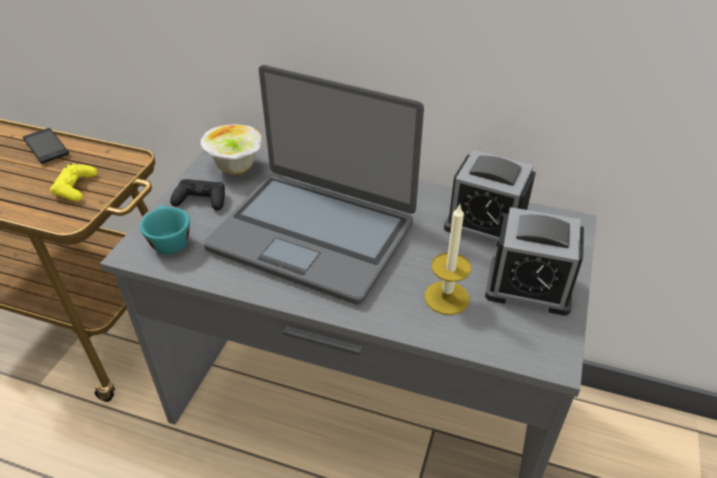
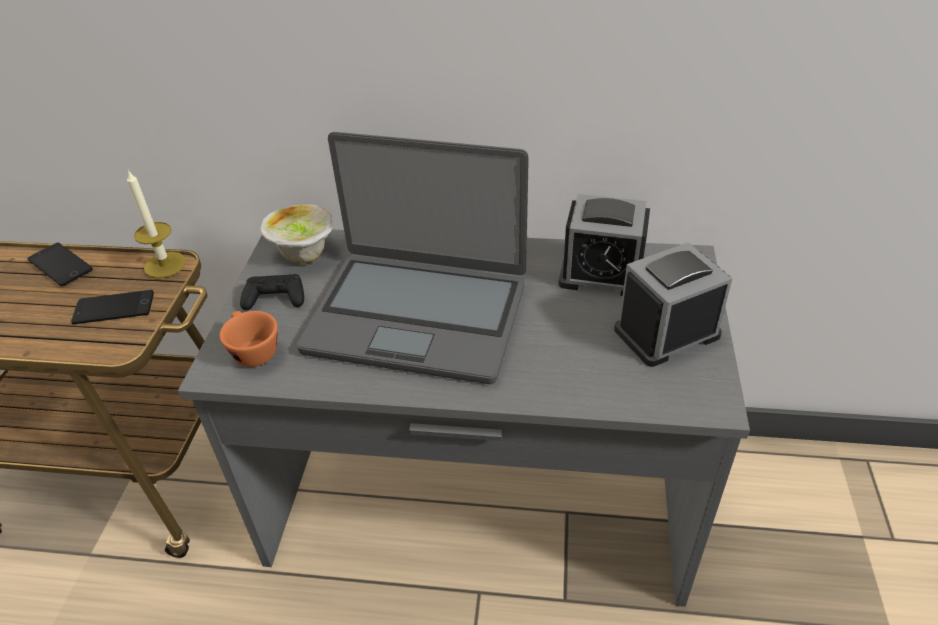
camera: 10 degrees left, 0 degrees up
yellow game controller [50,164,98,201] -> phone [71,290,154,325]
turquoise cup [140,205,190,254] -> orange cup [219,311,278,367]
candle [425,204,471,315] -> candle moved to [127,170,186,278]
alarm clock [485,207,584,316] -> alarm clock turned 150 degrees clockwise [614,242,732,367]

